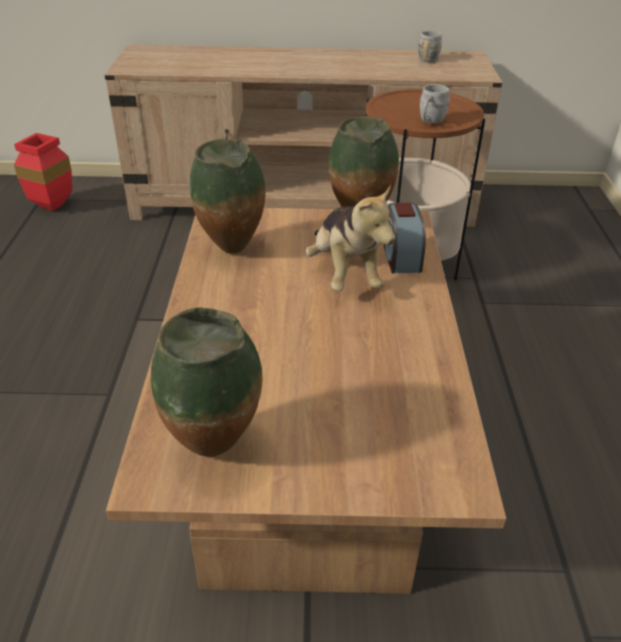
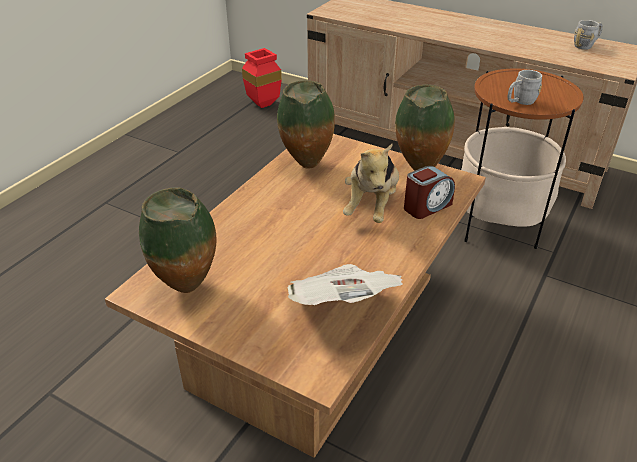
camera: 30 degrees right, 0 degrees up
alarm clock [384,203,426,273] -> alarm clock turned 150 degrees counterclockwise [404,166,455,219]
none -> newspaper [288,264,402,305]

